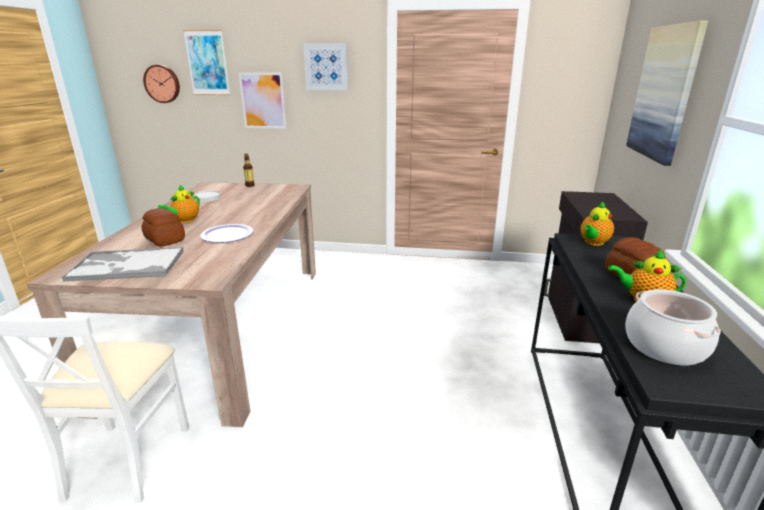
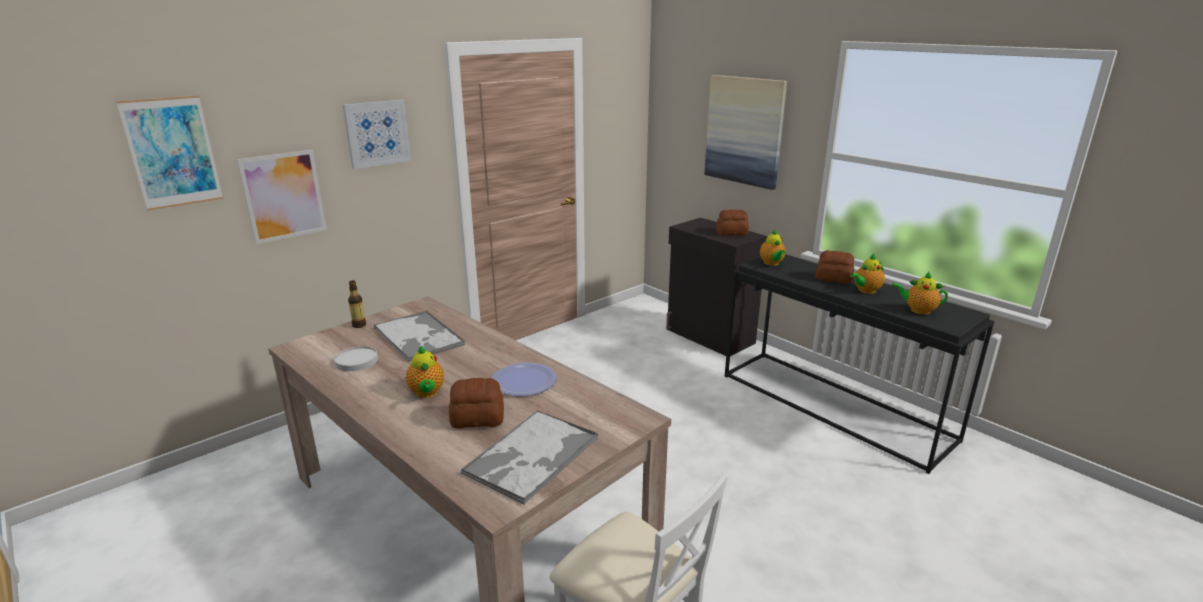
camera: 50 degrees left, 0 degrees up
wall clock [143,65,180,103] -> none
cooking pot [625,289,721,365] -> teapot [891,272,948,315]
none -> tray [374,310,465,362]
none -> bread [716,210,749,236]

